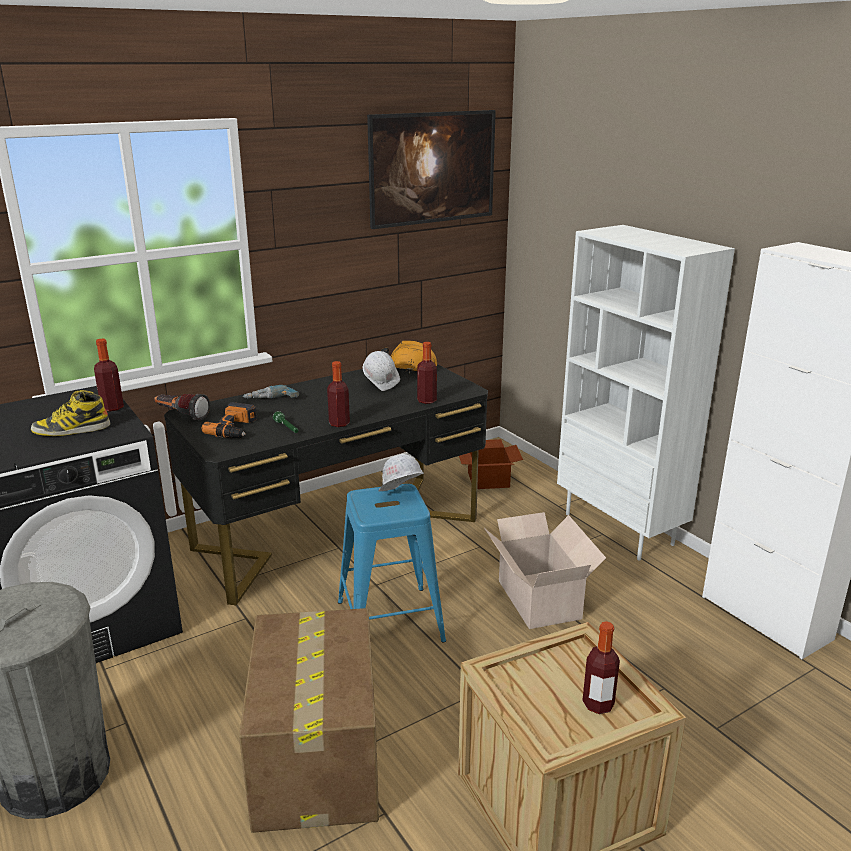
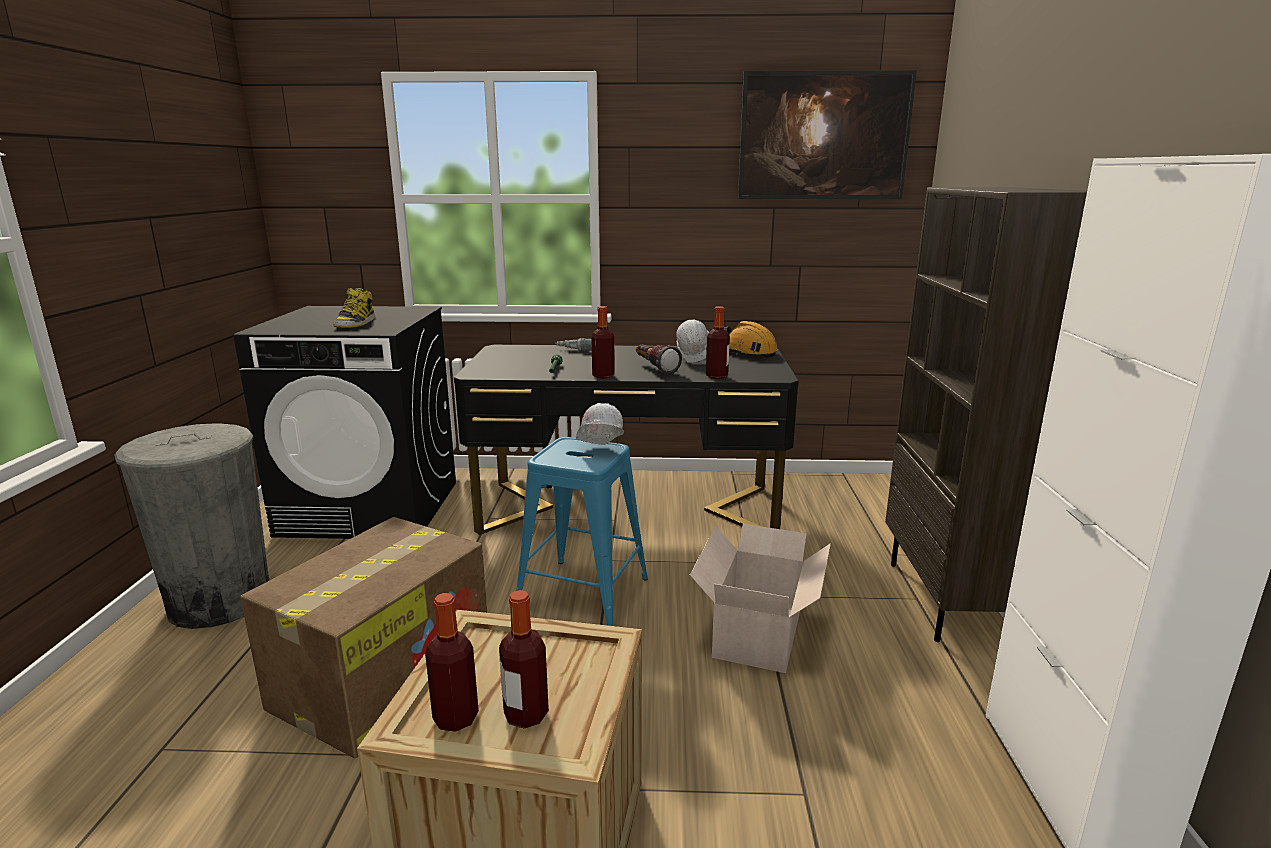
camera: 35 degrees right, 5 degrees down
boot [31,390,111,436] -> boot turned 105 degrees counterclockwise [334,288,375,328]
bottle [94,339,124,412] -> bottle moved to [425,593,479,732]
flashlight [154,394,210,420] -> flashlight moved to [636,345,682,375]
power drill [201,402,257,438] -> none
cardboard box [459,439,523,489] -> none
white bookcase [557,225,735,560] -> brown bookcase [885,187,1087,642]

